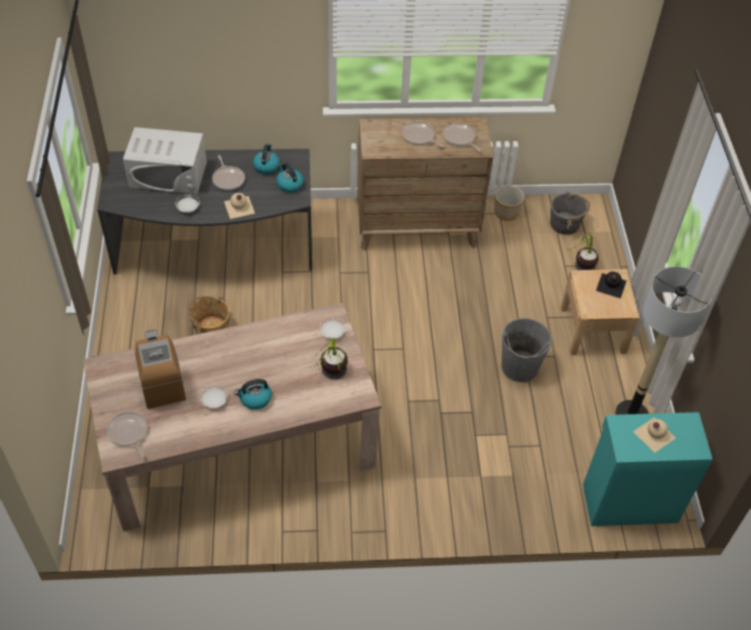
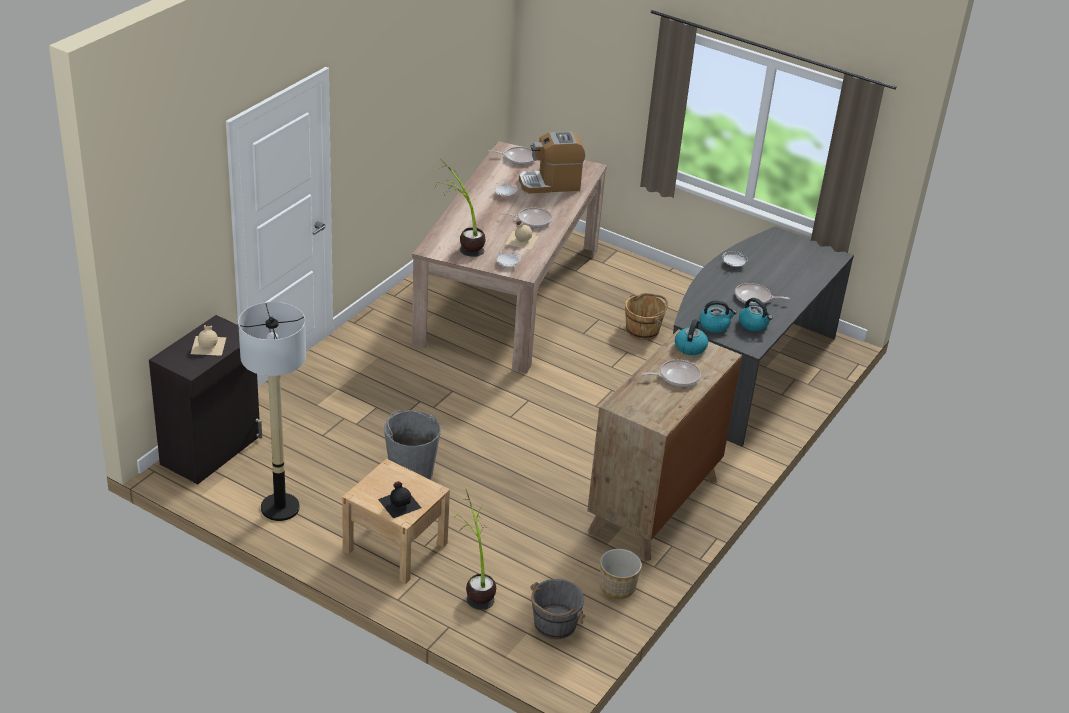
camera: 125 degrees right, 15 degrees down
white microwave [123,127,207,194] -> none
coffee machine [135,330,186,409] -> coffee machine turned 150 degrees clockwise [519,131,585,193]
beige bottle [224,193,255,219] -> beige bottle moved to [505,221,539,250]
kettle [234,379,272,410] -> kettle moved to [675,319,708,355]
frying pan [443,122,481,151] -> frying pan moved to [500,208,552,228]
turquoise cabinet [583,412,713,526] -> black cabinet [149,315,262,484]

